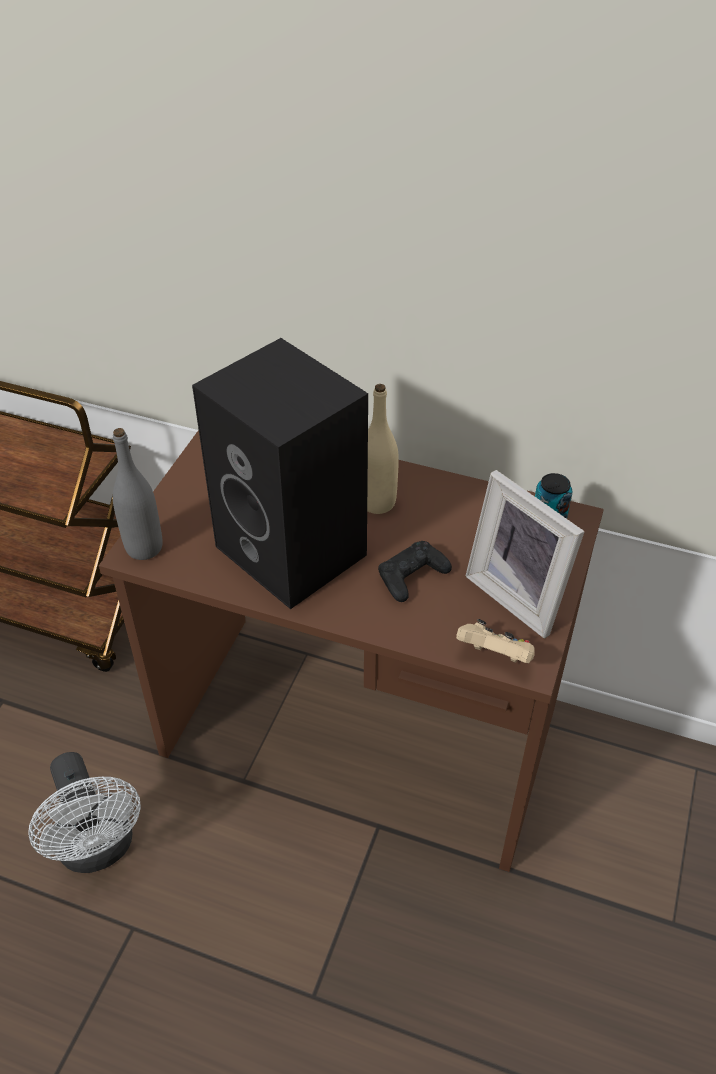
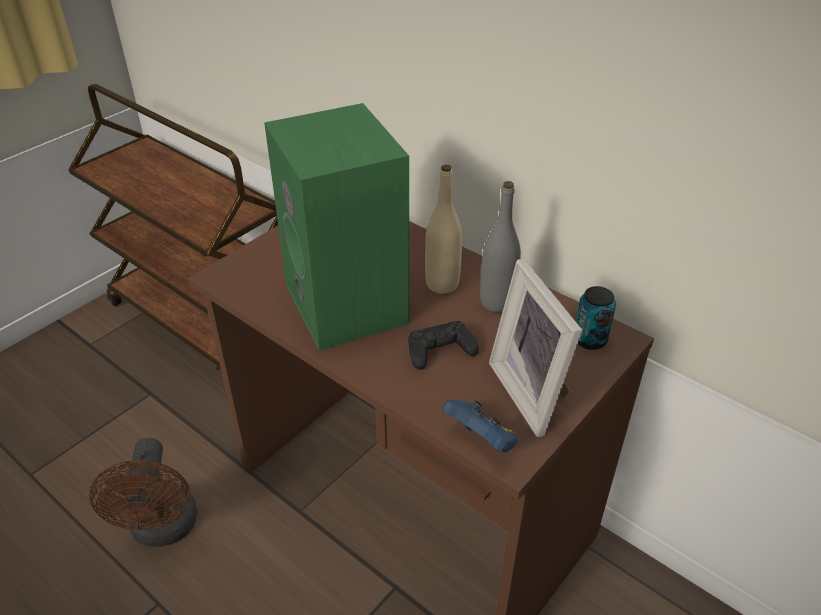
camera: 20 degrees right, 5 degrees down
white fan [28,752,141,873] -> brown fan [89,438,197,547]
grey bottle [113,428,162,560] -> grey bottle moved to [480,181,521,312]
black speaker [192,338,368,609] -> green speaker [264,103,409,351]
beige game controller [456,619,535,663] -> blue game controller [442,400,518,452]

